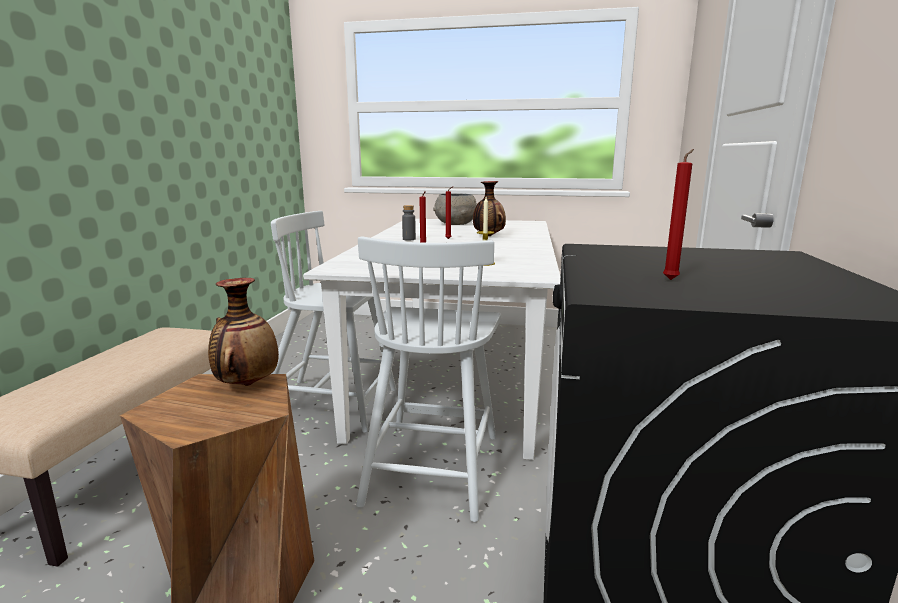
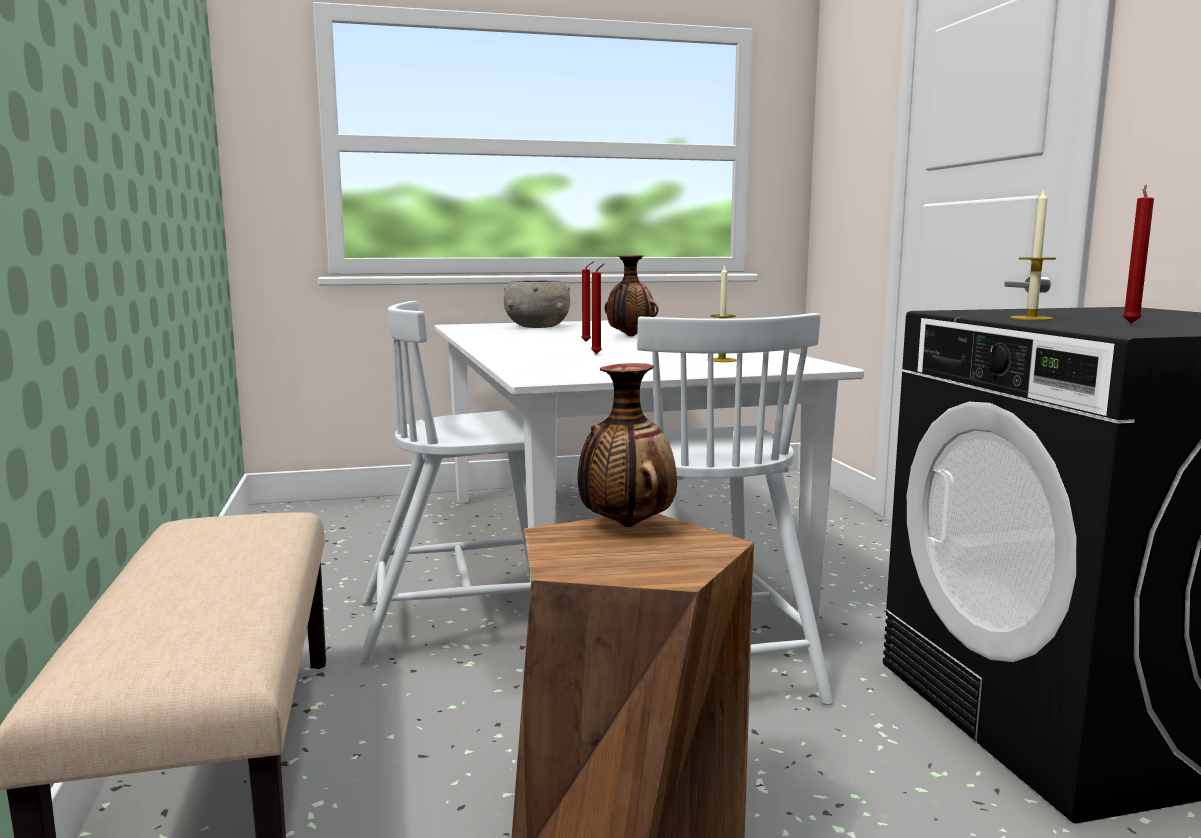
camera: 25 degrees left, 5 degrees down
grey bottle [402,205,416,240] -> none
none -> candle [1010,190,1056,320]

